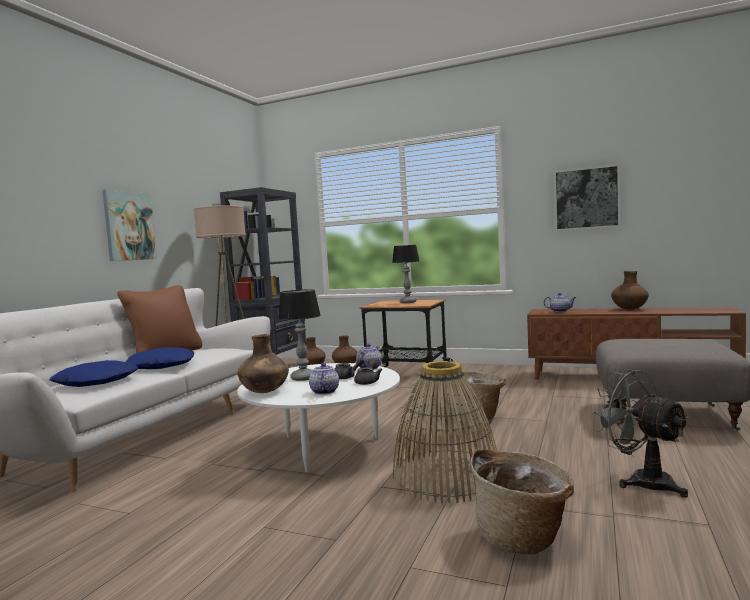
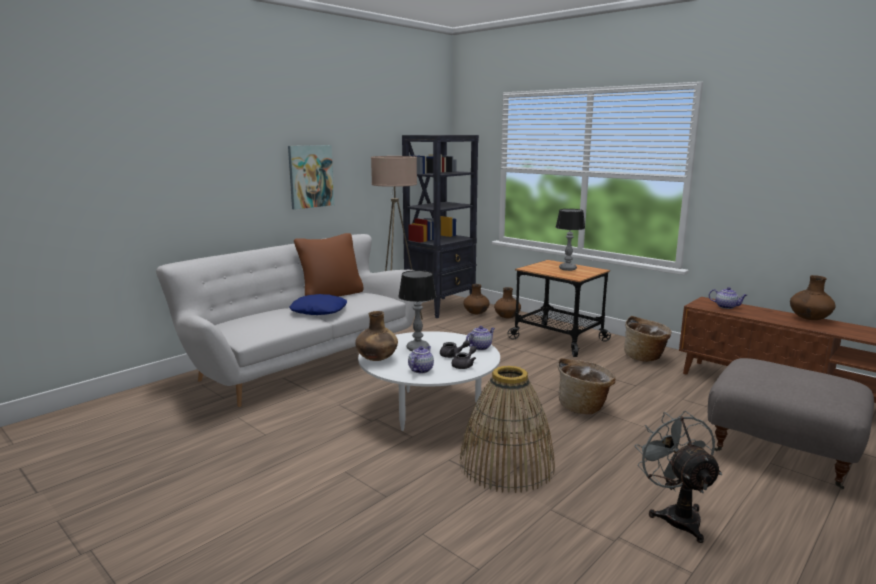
camera: 20 degrees right, 10 degrees up
blue pillow [49,360,138,387] -> none
basket [471,449,574,554] -> basket moved to [624,316,672,362]
picture [553,163,621,231] -> none

